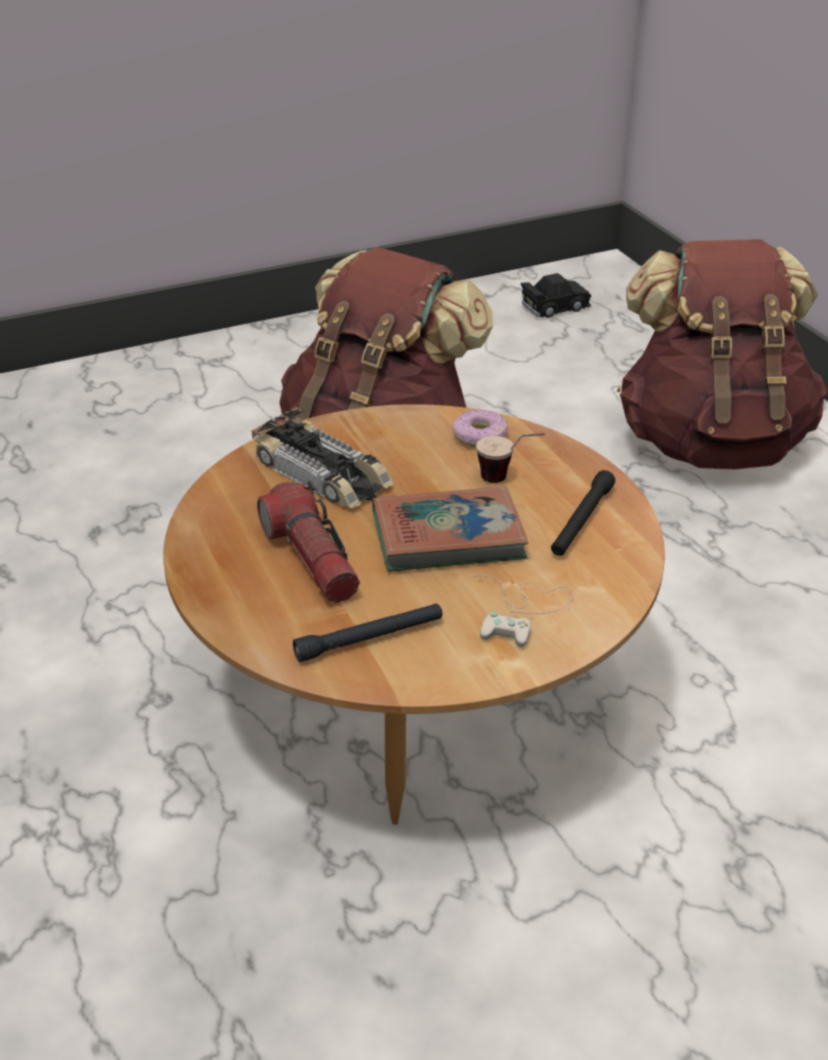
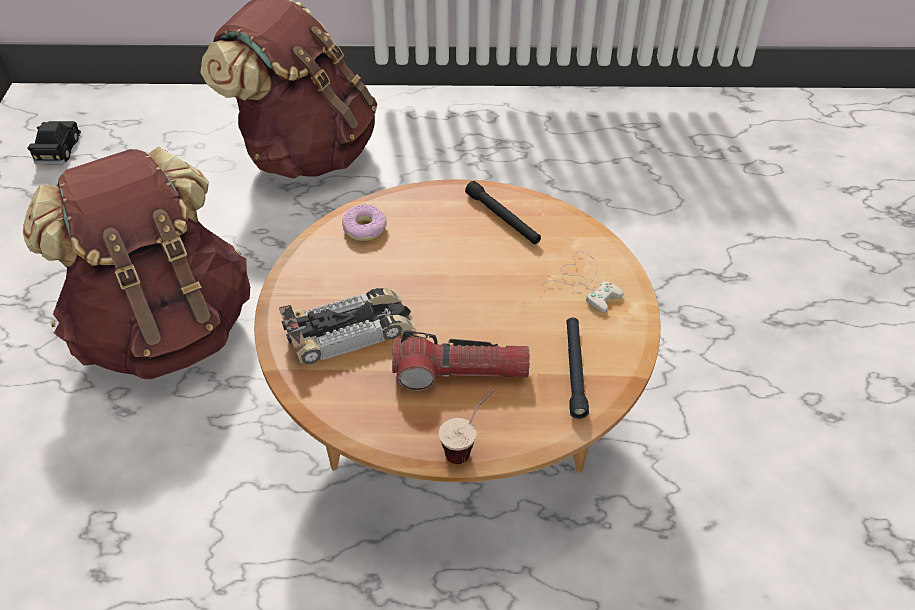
camera: 65 degrees left, 10 degrees up
book [372,486,528,572] -> none
cup [476,433,545,483] -> cup moved to [439,390,494,464]

